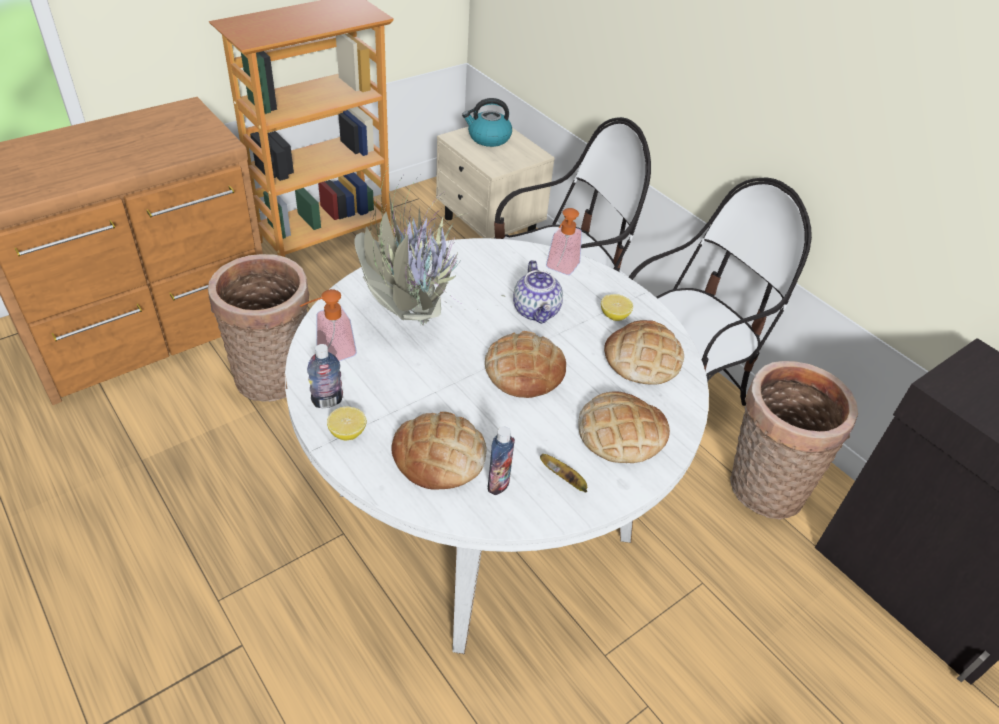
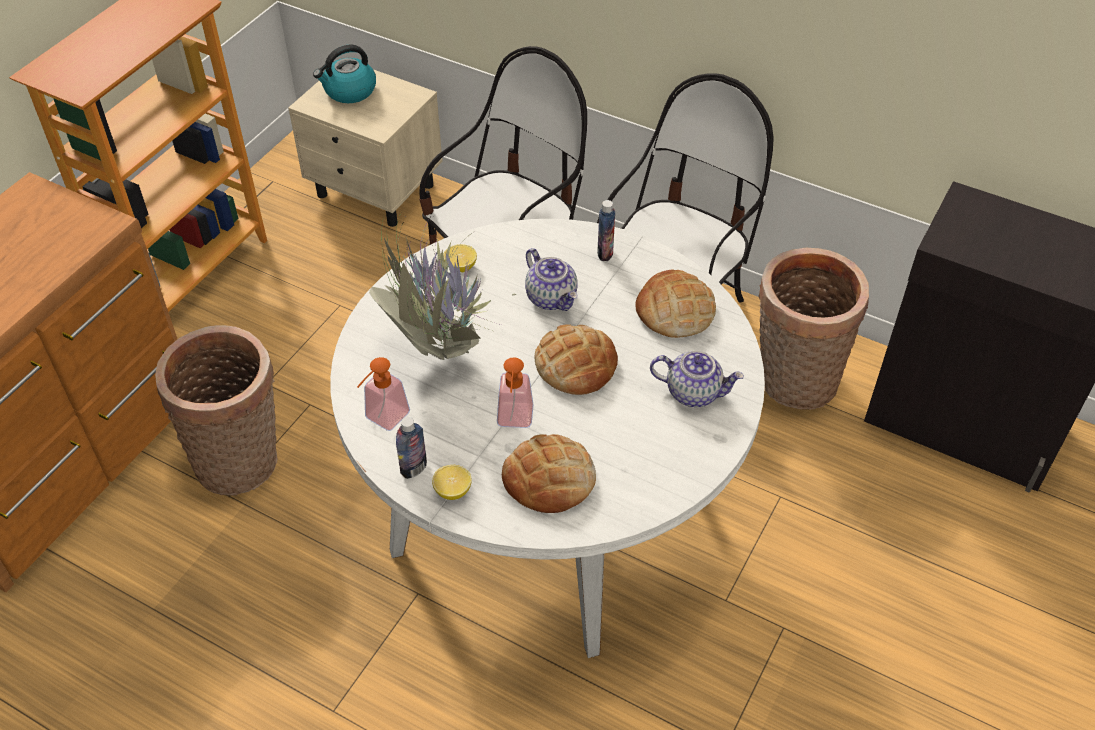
camera: 20 degrees left, 5 degrees up
bottle [488,427,515,495] -> bottle moved to [597,200,615,261]
banana [540,454,587,493] -> none
soap dispenser [546,208,582,275] -> soap dispenser moved to [497,357,533,428]
bread [578,391,670,463] -> teapot [650,351,744,407]
lemon [601,294,633,321] -> lemon moved to [443,244,477,272]

